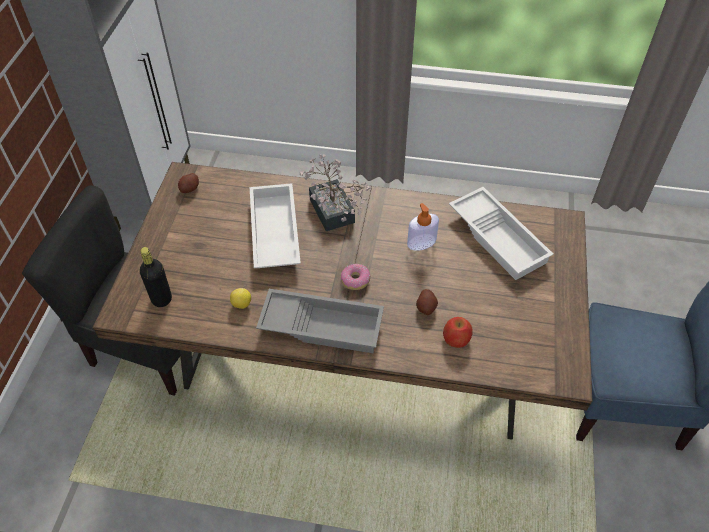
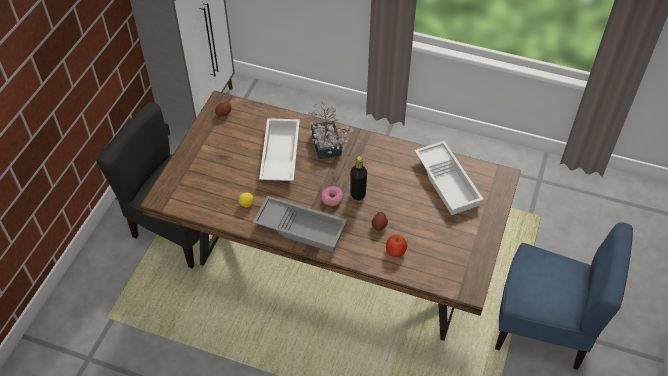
camera: 10 degrees right, 0 degrees up
black bottle [140,247,172,307] -> black bottle moved to [350,156,367,200]
soap dispenser [407,203,439,251] -> none

